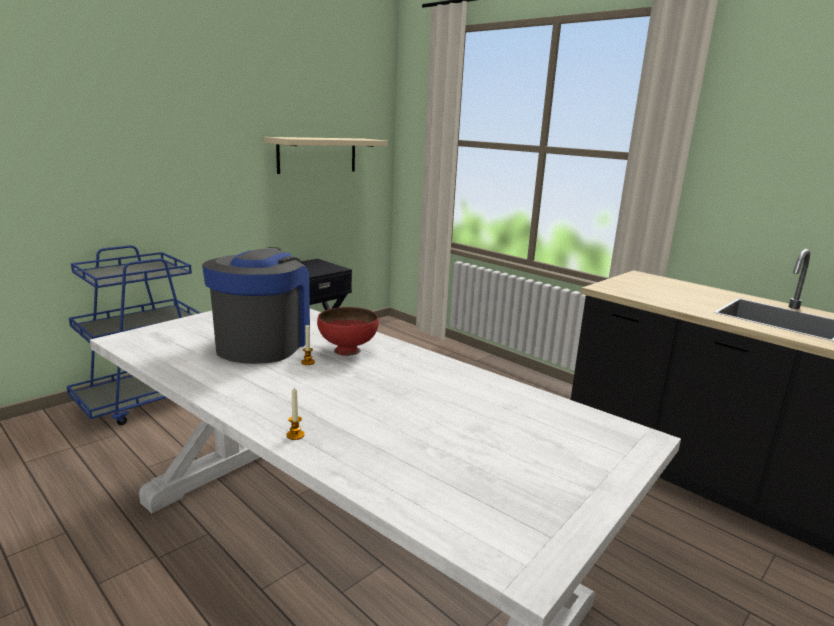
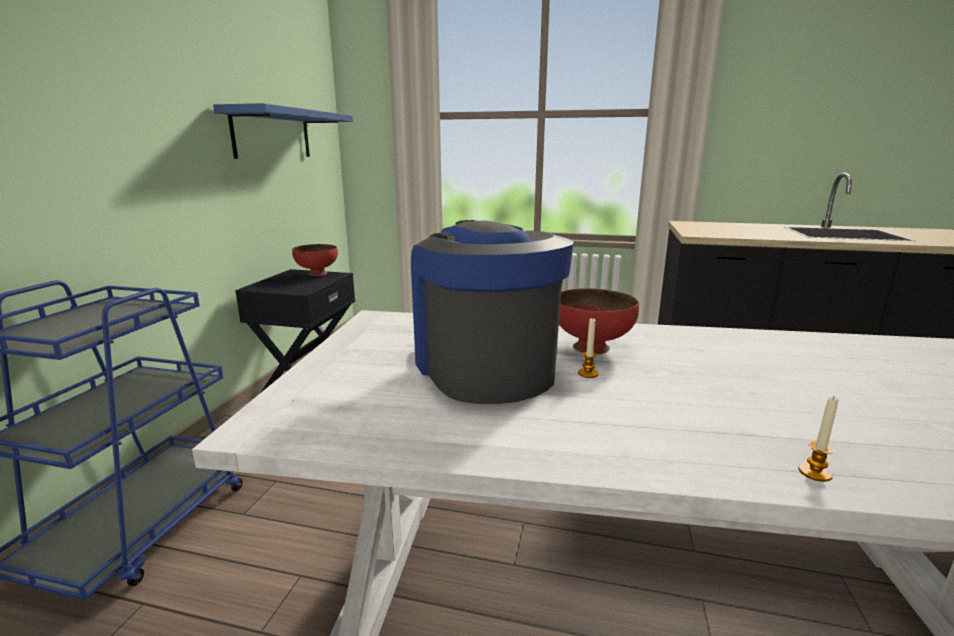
camera: 30 degrees left, 0 degrees up
beige shelf [264,137,388,174] -> blue shelf [213,103,353,159]
none -> red bowl [292,244,338,276]

